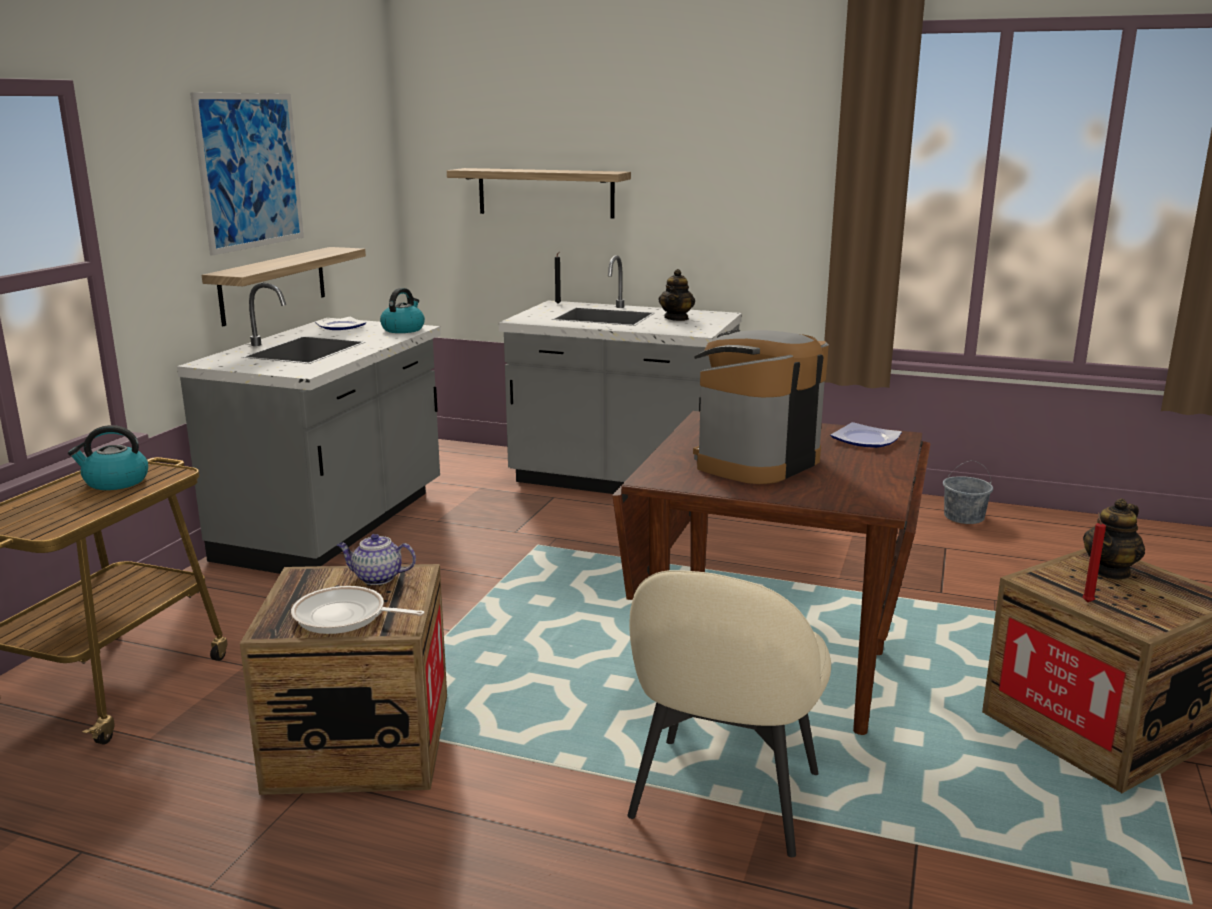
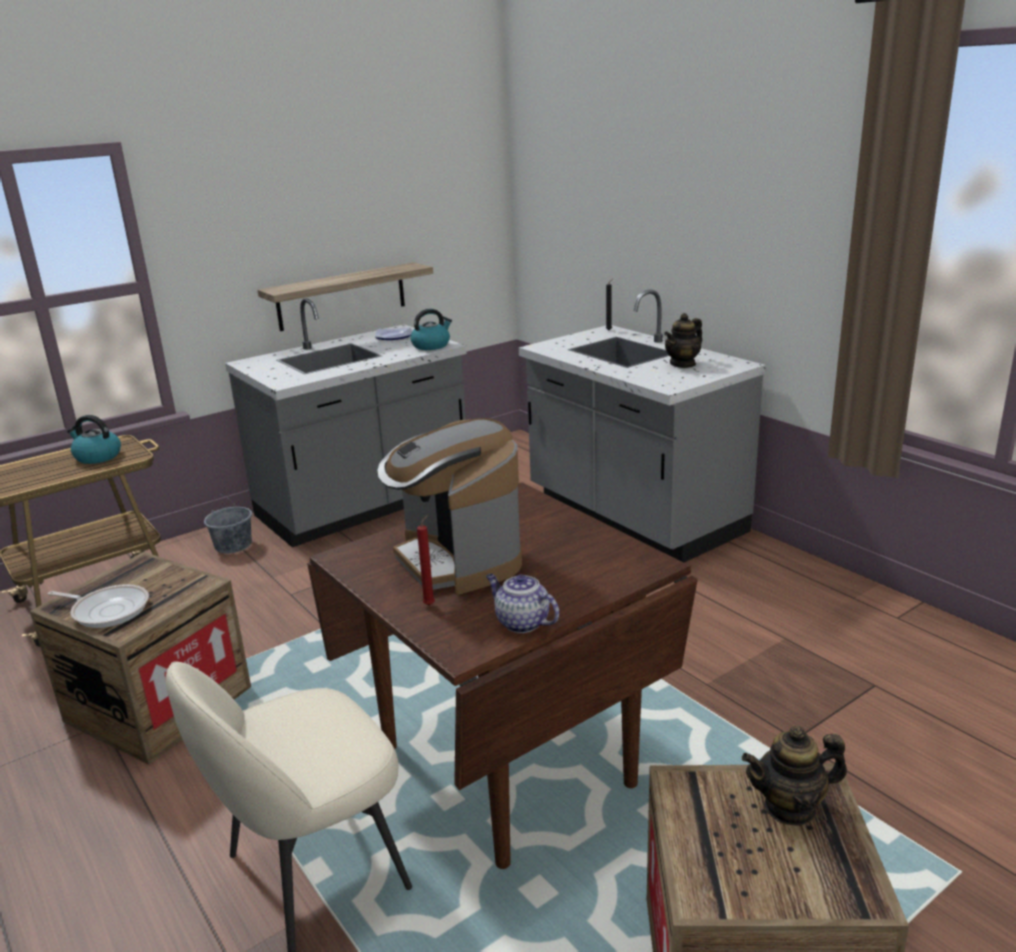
camera: 35 degrees right, 5 degrees up
picture [190,92,304,256] -> none
frying pan [291,586,425,634] -> frying pan turned 150 degrees clockwise [48,584,149,628]
teapot [337,534,416,585] -> teapot moved to [486,574,559,633]
shelf [447,168,631,218] -> none
coffee machine [693,329,829,484] -> coffee machine turned 105 degrees counterclockwise [377,418,522,595]
plate [830,422,902,448] -> none
grey bucket [943,460,993,524] -> grey bucket moved to [204,495,252,554]
red candle [1082,512,1106,602] -> red candle moved to [417,514,435,605]

